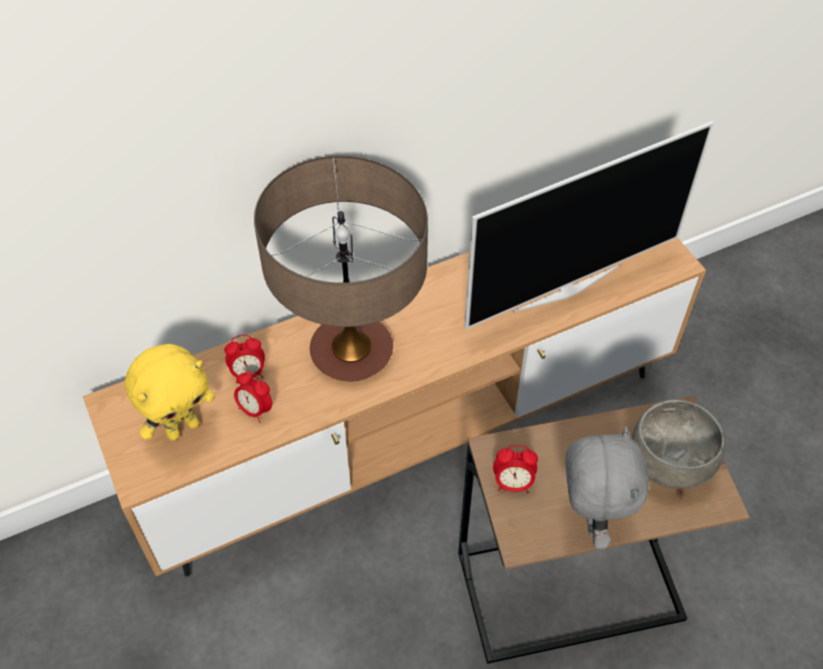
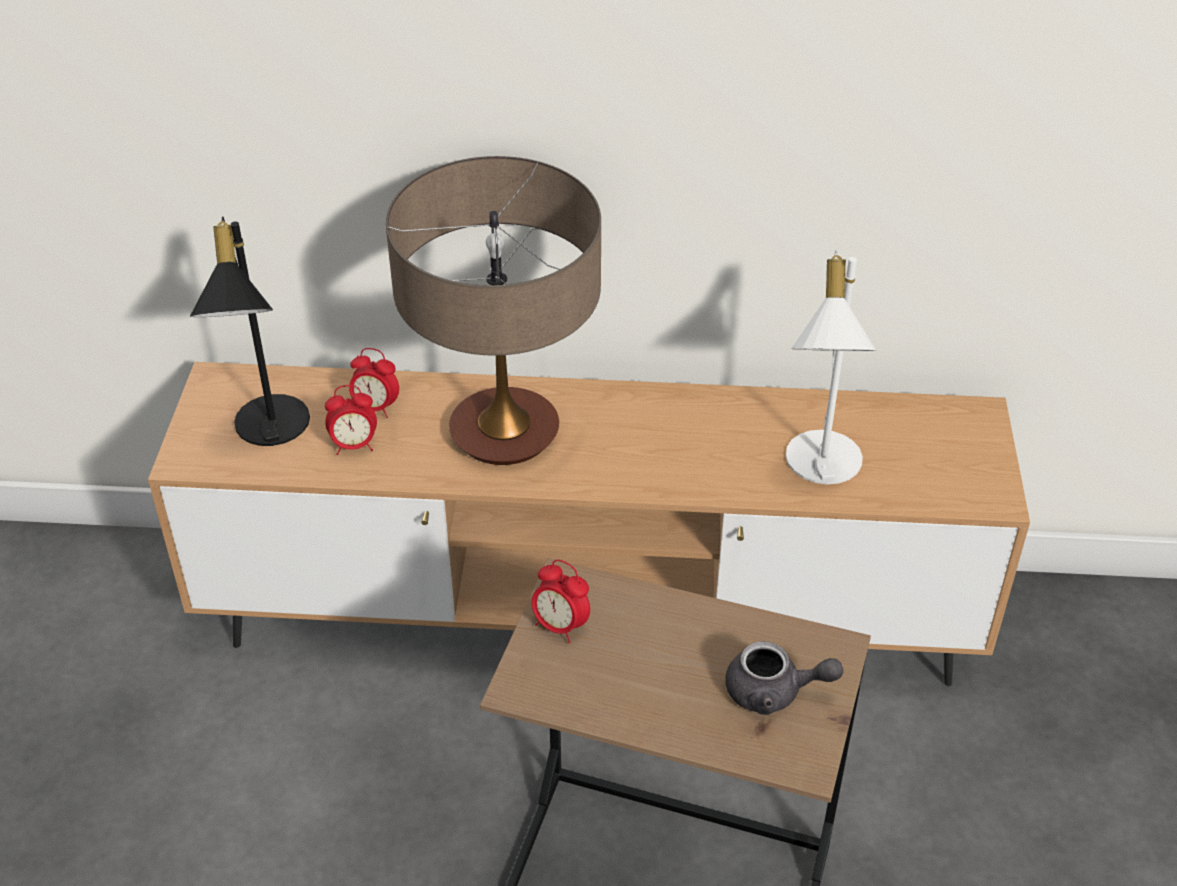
camera: 30 degrees right, 10 degrees down
yellow plush toy [125,344,215,441] -> black table lamp [190,216,310,446]
alarm clock [234,371,272,423] -> alarm clock turned 75 degrees counterclockwise [325,385,377,455]
television [464,121,714,329] -> white table lamp [786,250,876,484]
grey plush toy [566,426,649,549] -> none
grey bowl [632,400,726,489] -> grey teapot [725,641,843,715]

